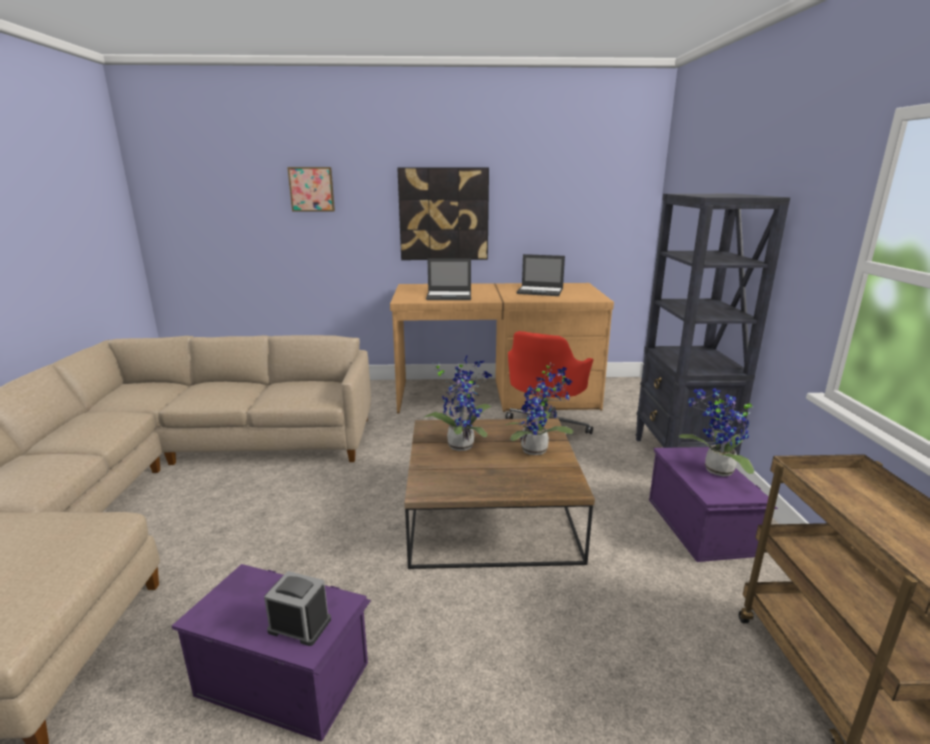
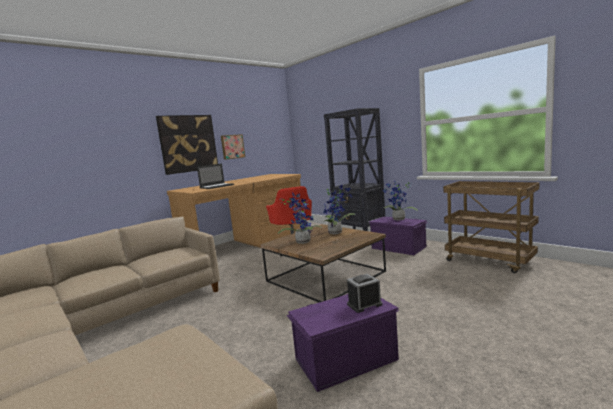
camera: 40 degrees left, 10 degrees down
picture [287,167,335,212] -> picture moved to [221,134,245,160]
laptop [516,254,565,296] -> none

